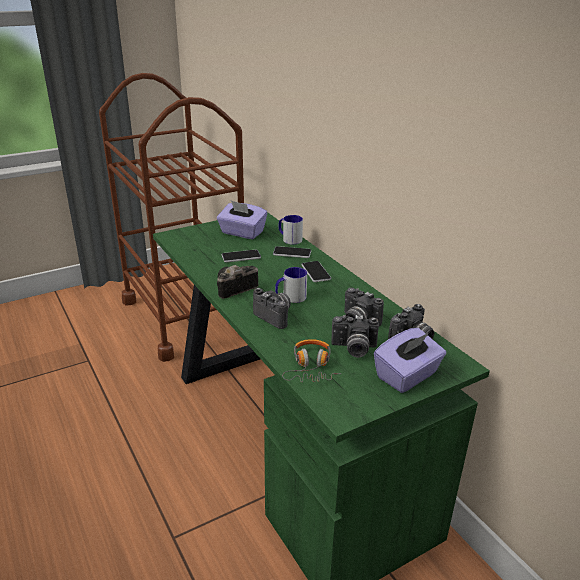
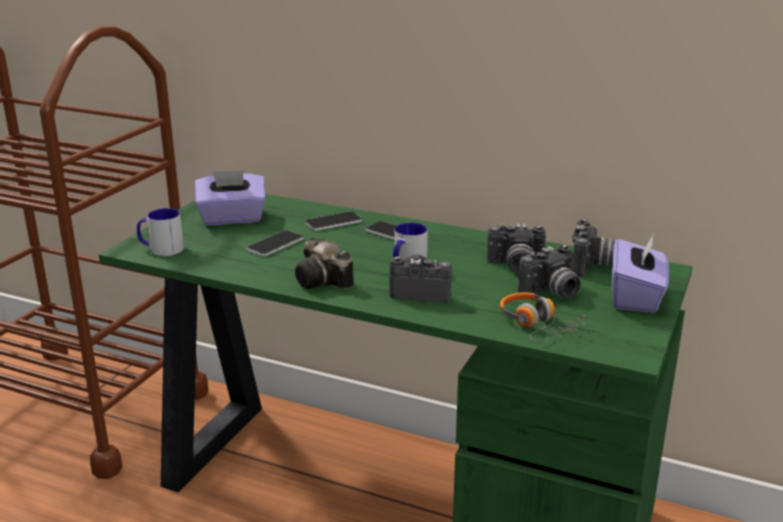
camera: 35 degrees left, 5 degrees down
camera [217,265,258,299] -> camera turned 60 degrees counterclockwise [295,238,354,289]
mug [278,215,303,244] -> mug moved to [137,208,184,256]

